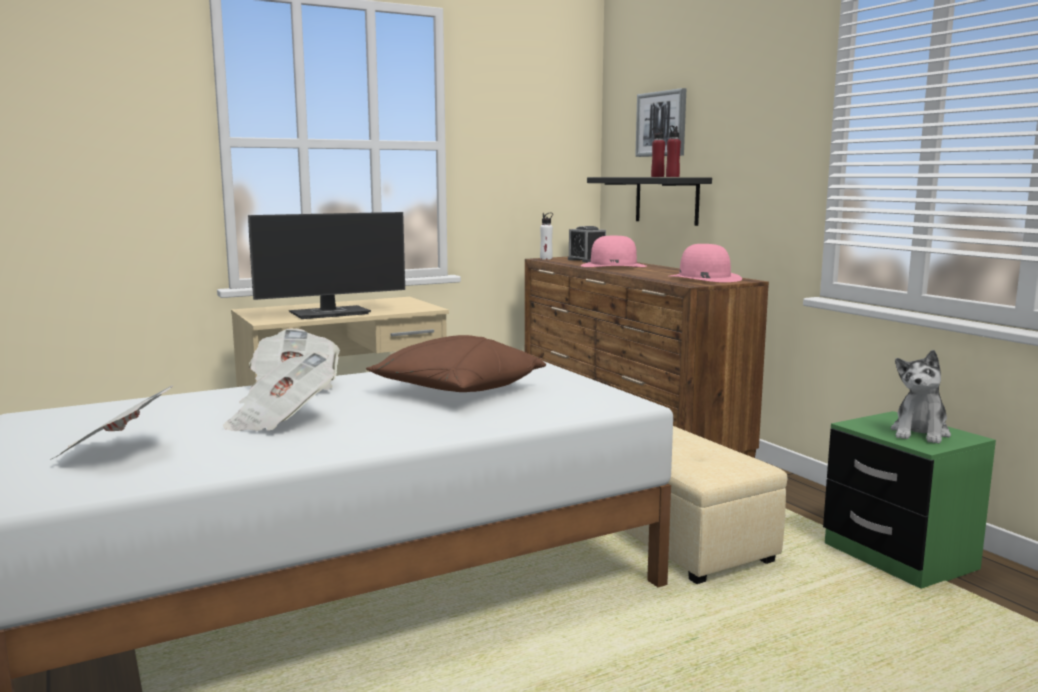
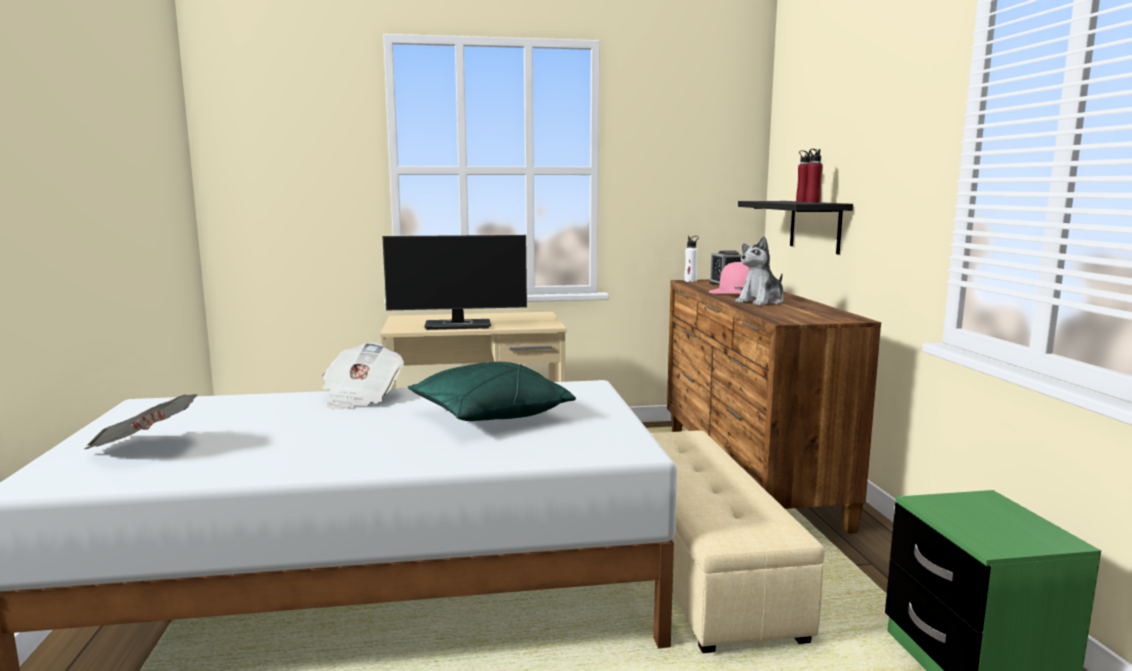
camera: 20 degrees right, 0 degrees up
newspaper [223,352,335,431] -> none
brown pillow [366,335,546,392] -> green pillow [408,362,576,421]
picture [635,88,686,157] -> none
pink hat [670,244,742,282] -> none
plush toy [891,350,951,444] -> plush toy moved to [735,236,784,306]

